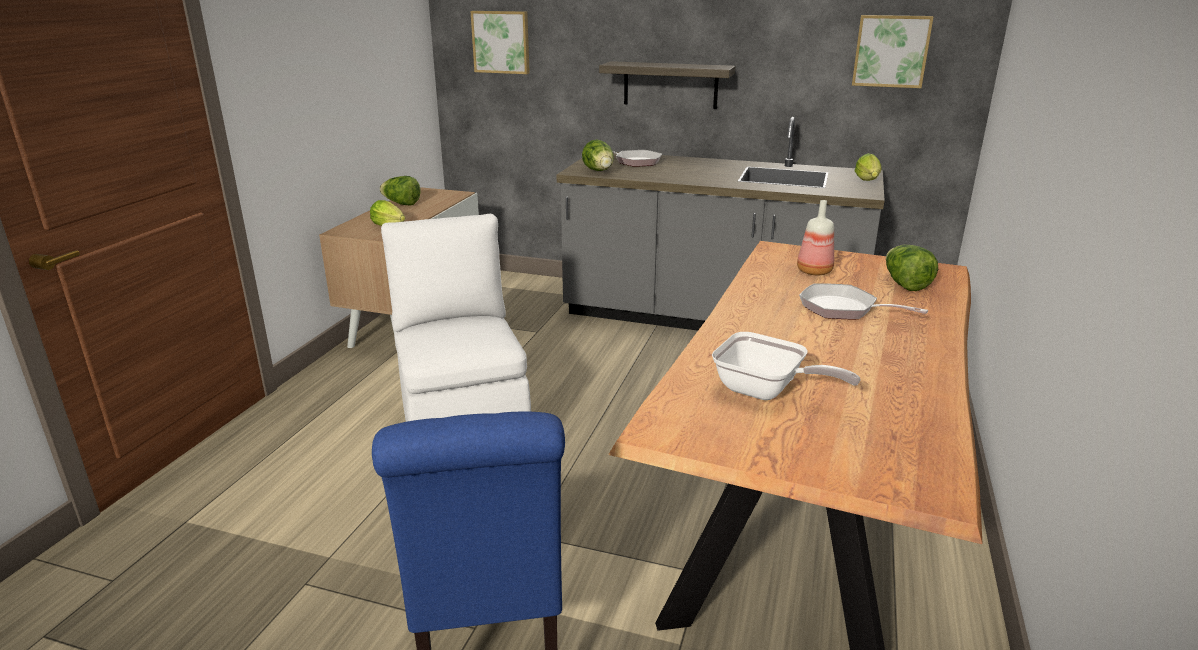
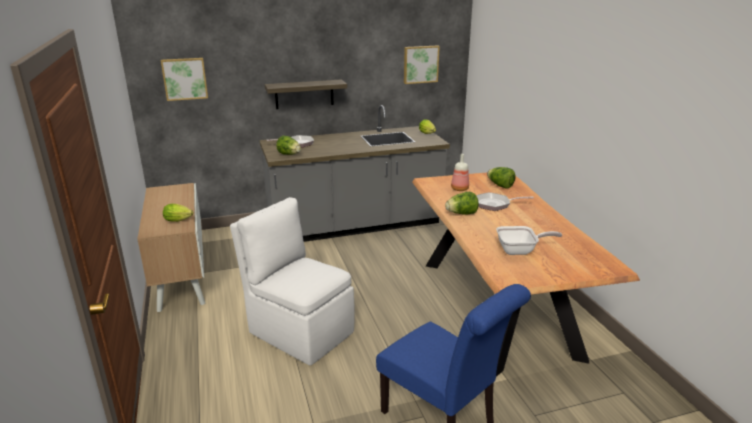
camera: 35 degrees left, 0 degrees up
lettuce [380,176,420,206] -> lettuce moved to [445,192,479,215]

